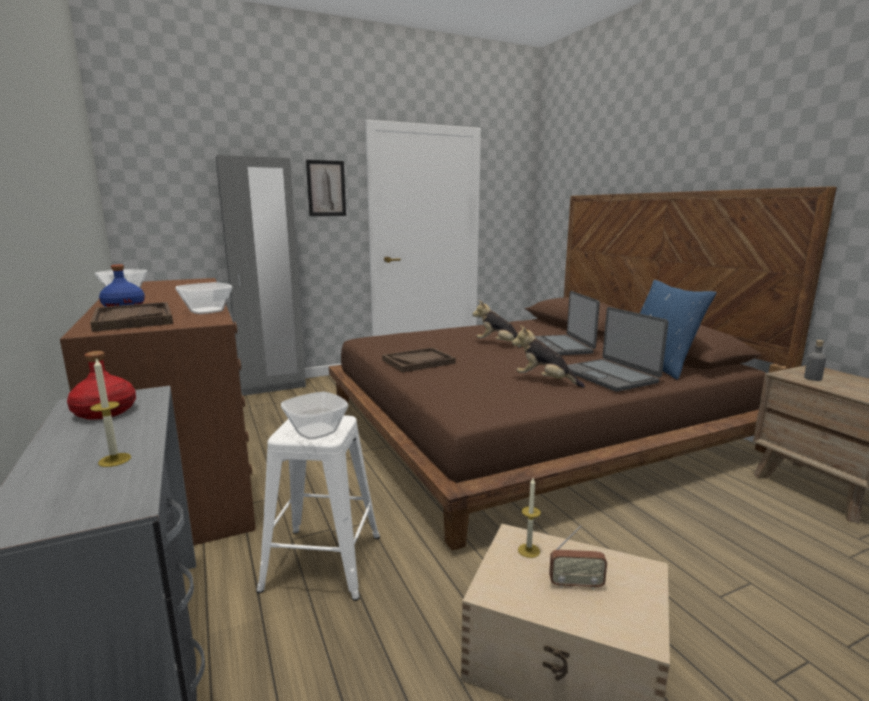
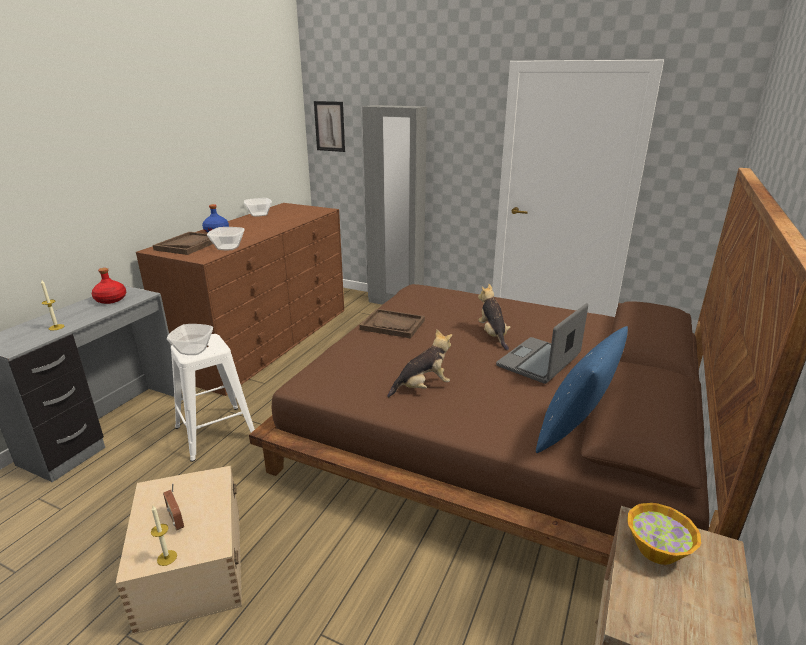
camera: 50 degrees right, 10 degrees up
picture [306,160,346,216] -> picture moved to [314,101,345,152]
plush toy [512,325,585,388] -> plush toy turned 75 degrees clockwise [387,329,452,398]
candle [518,478,541,558] -> candle moved to [151,506,177,566]
laptop [567,307,669,392] -> none
grey bottle [804,340,826,381] -> bowl [627,503,701,565]

